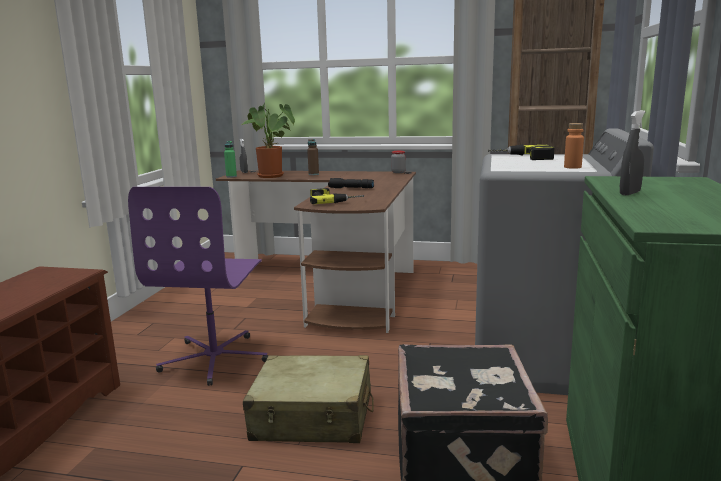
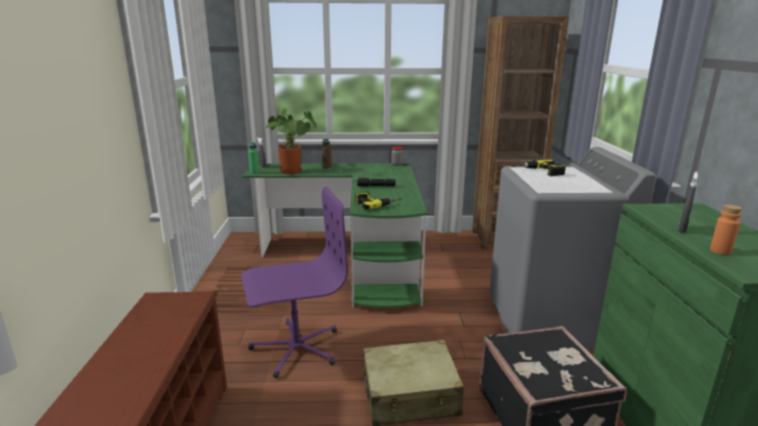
camera: 15 degrees left, 5 degrees up
purple office chair [128,187,268,386] -> purple office chair turned 105 degrees counterclockwise [241,187,348,378]
brown desk [216,170,416,333] -> green desk [242,163,427,308]
orange bottle [564,123,584,169] -> orange bottle moved to [710,204,742,255]

